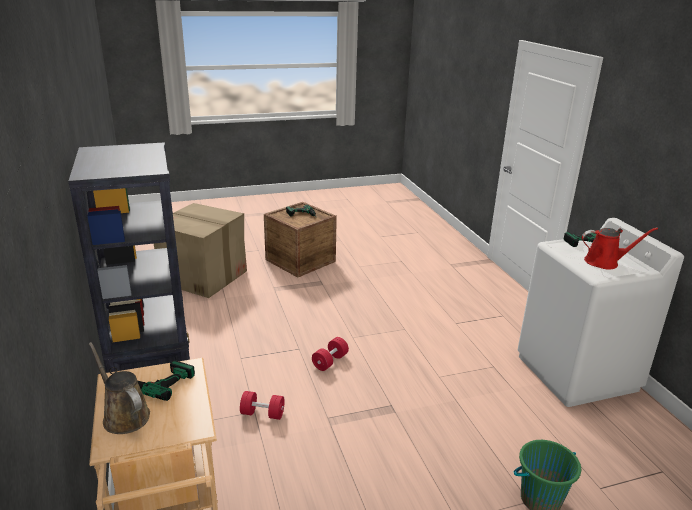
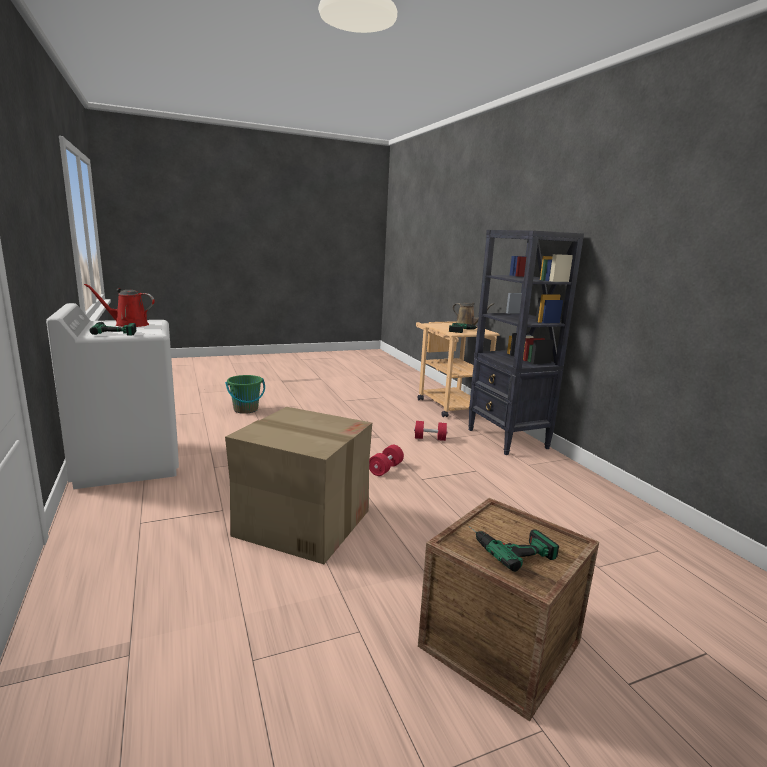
camera: 175 degrees right, 10 degrees down
cardboard box [154,203,247,298] -> cardboard box moved to [225,407,372,564]

